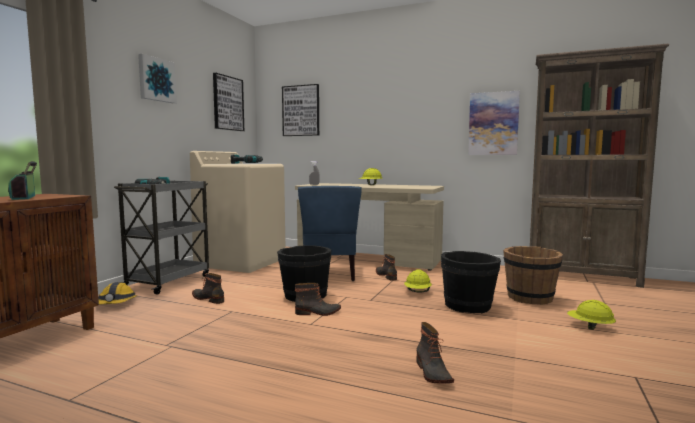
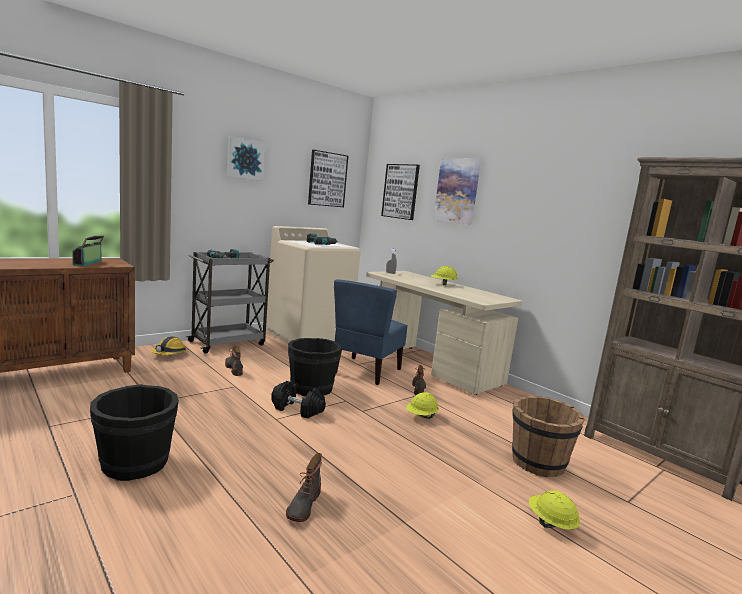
camera: 25 degrees right, 5 degrees up
boot [295,283,341,316] -> black dumbbell [271,381,326,419]
black bucket [441,251,501,313] -> black bucket moved to [90,384,179,481]
picture [468,91,520,155] -> picture moved to [433,158,481,225]

